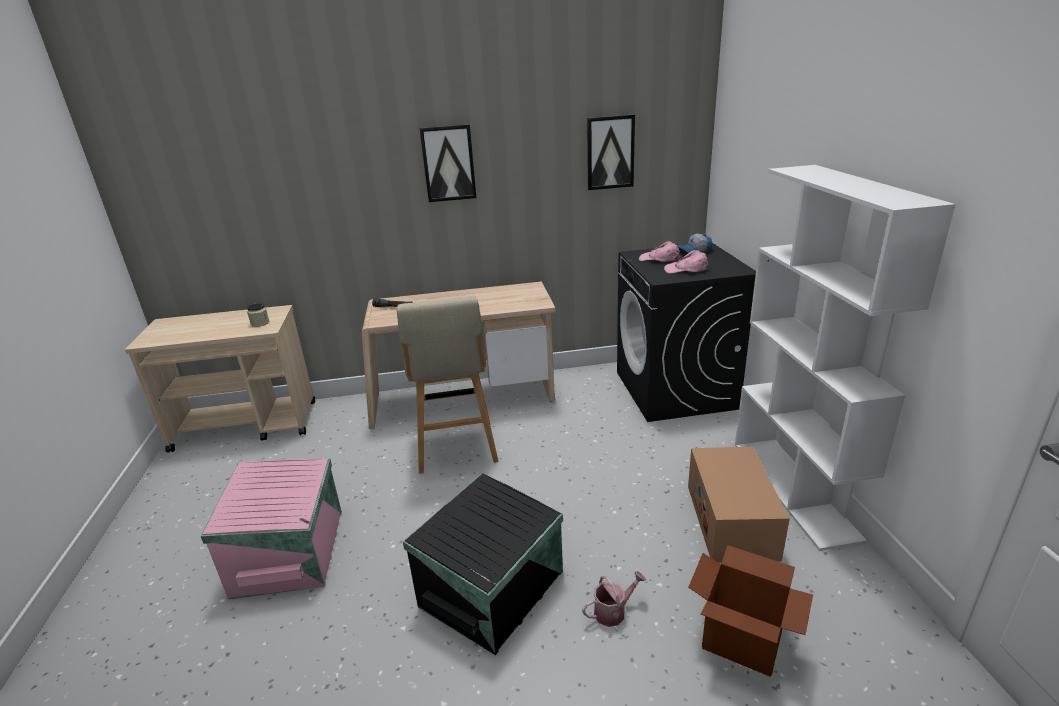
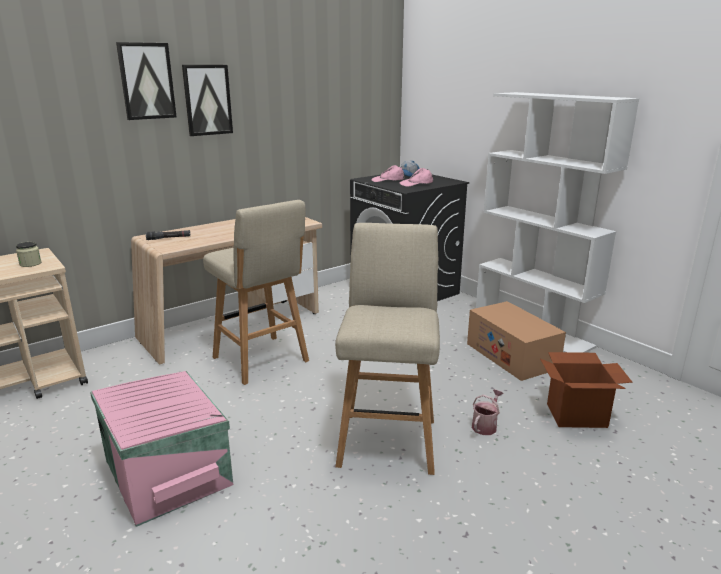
camera: 30 degrees left, 5 degrees down
black storage box [403,473,563,655] -> beige stool [335,223,440,475]
picture [587,114,635,190] -> picture moved to [116,42,177,120]

